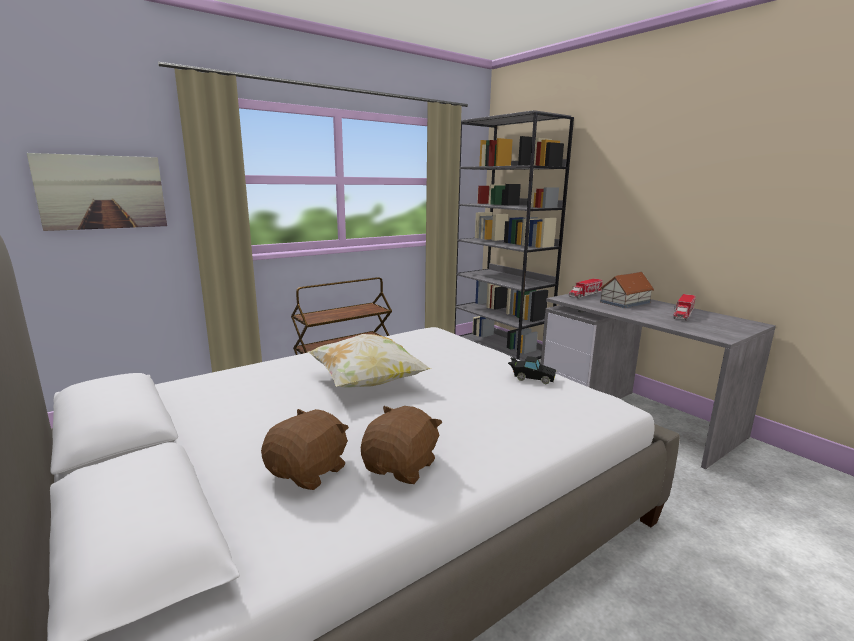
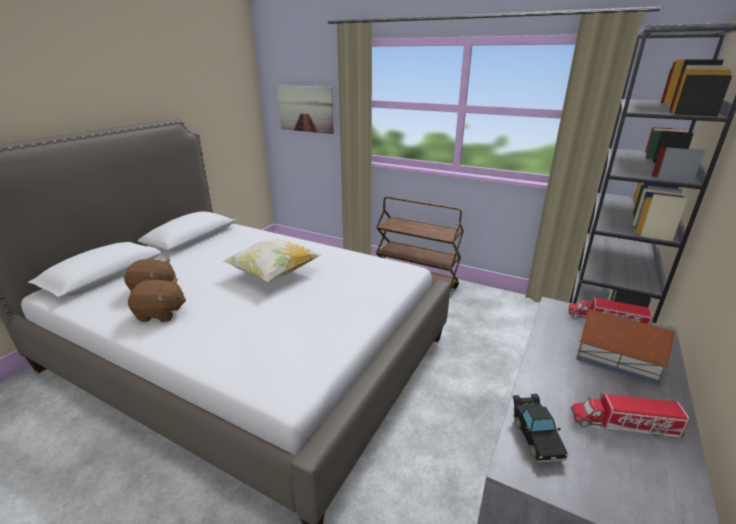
camera: 65 degrees right, 10 degrees up
black toy car [508,356,557,384] -> black toy car moved to [513,394,569,463]

